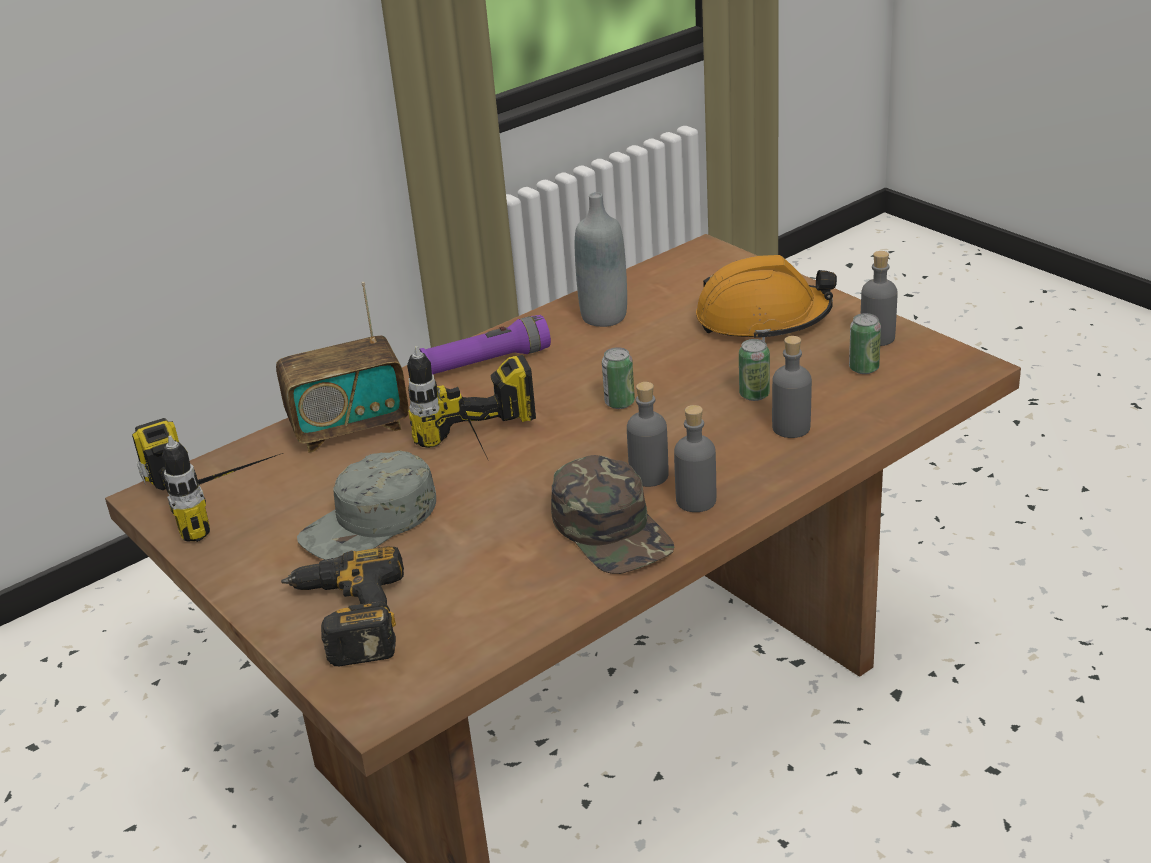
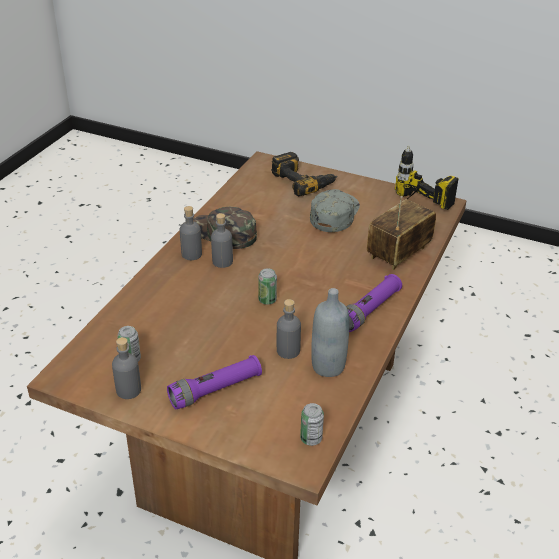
camera: 150 degrees right, 5 degrees up
power drill [407,346,536,459] -> none
orange hard hat [696,255,837,341] -> purple flashlight [167,355,262,409]
can [739,339,770,401] -> can moved to [300,403,324,446]
grey bottle [772,336,812,438] -> grey bottle moved to [277,299,301,359]

